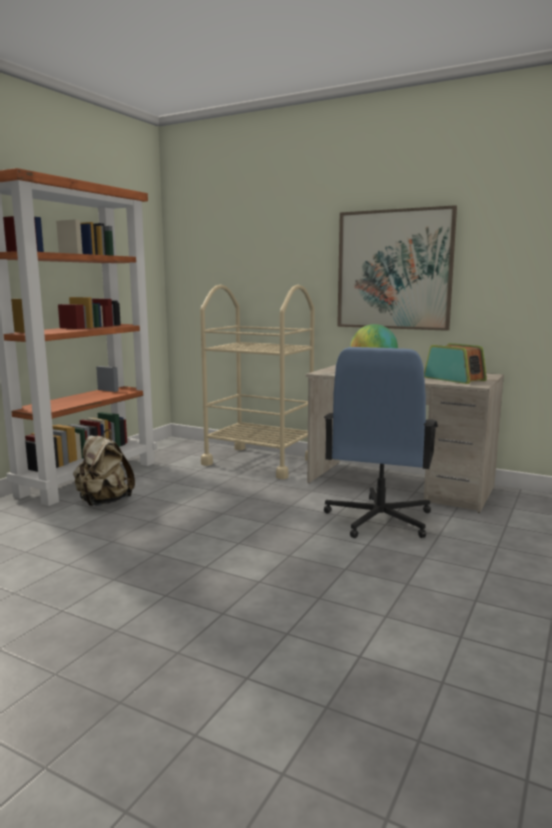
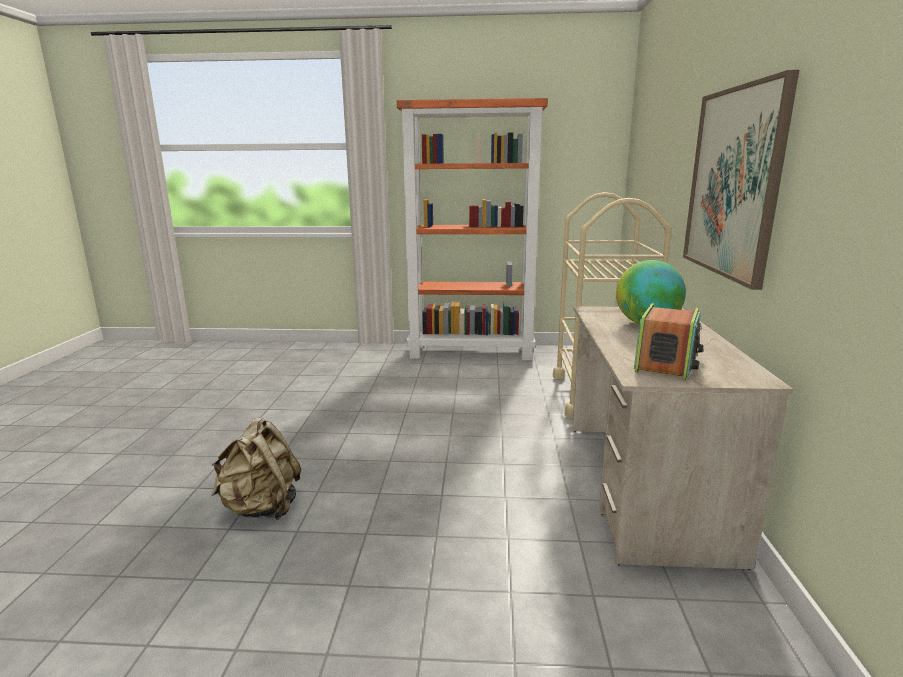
camera: 65 degrees right, 5 degrees up
beige backpack [73,429,135,506] -> beige backpack moved to [211,417,301,520]
blue office chair [324,347,438,538] -> none

